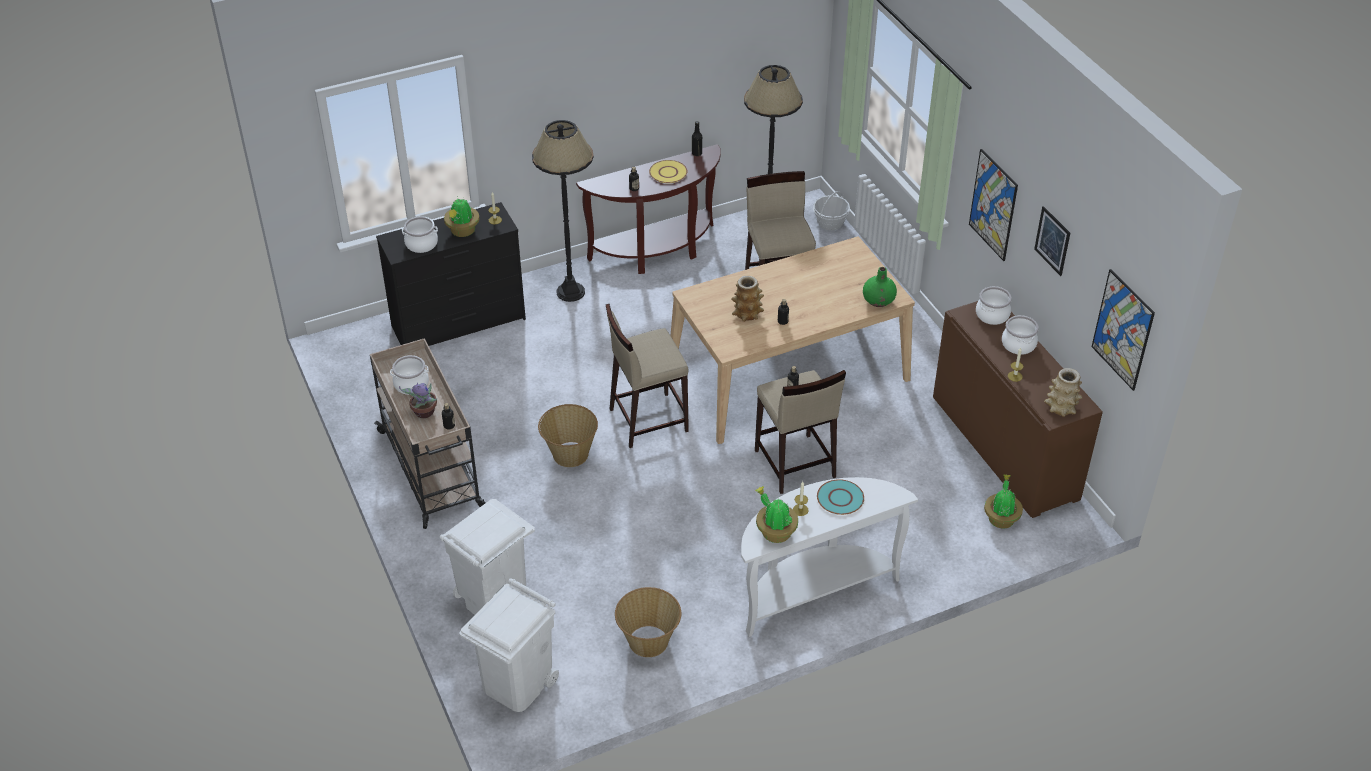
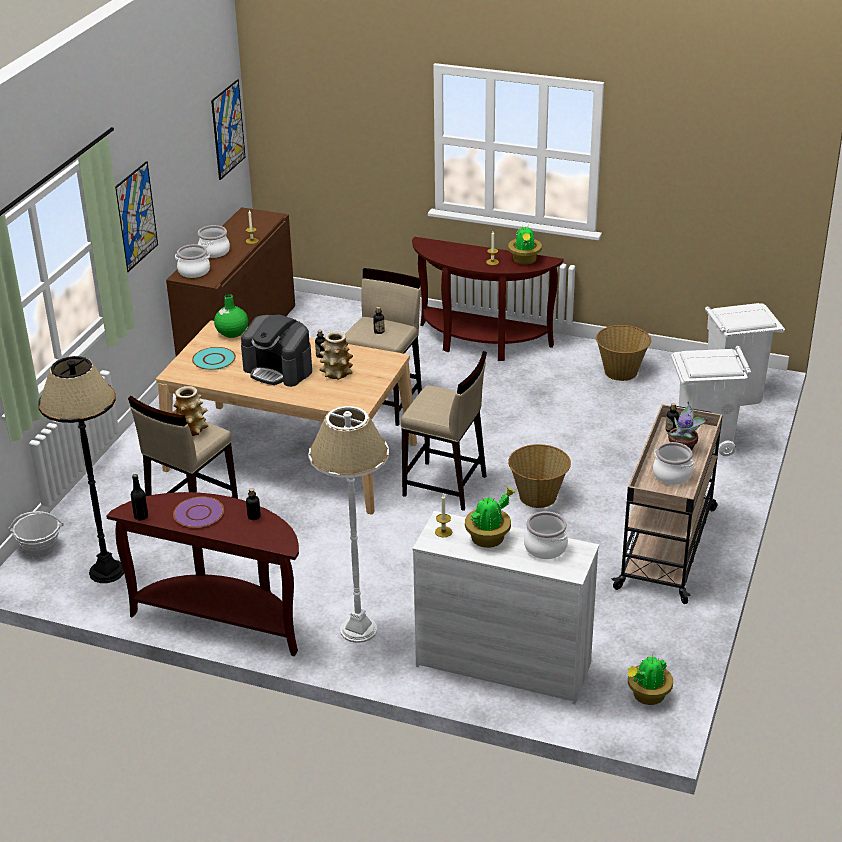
camera: 135 degrees left, 10 degrees down
black dresser [376,202,526,346] -> white dresser [412,511,599,704]
black floor lamp [532,120,593,302] -> white floor lamp [308,406,389,643]
yellow plate [649,160,688,183] -> purple plate [173,497,224,528]
white console table [741,477,918,637] -> brown console table [412,237,563,361]
turquoise plate [817,479,864,515] -> turquoise plate moved to [192,347,236,370]
potted plant [984,475,1023,528] -> potted plant moved to [627,655,673,705]
picture [1034,206,1070,276] -> none
vase [1044,368,1082,417] -> vase moved to [172,386,208,436]
none -> coffee machine [241,314,312,387]

